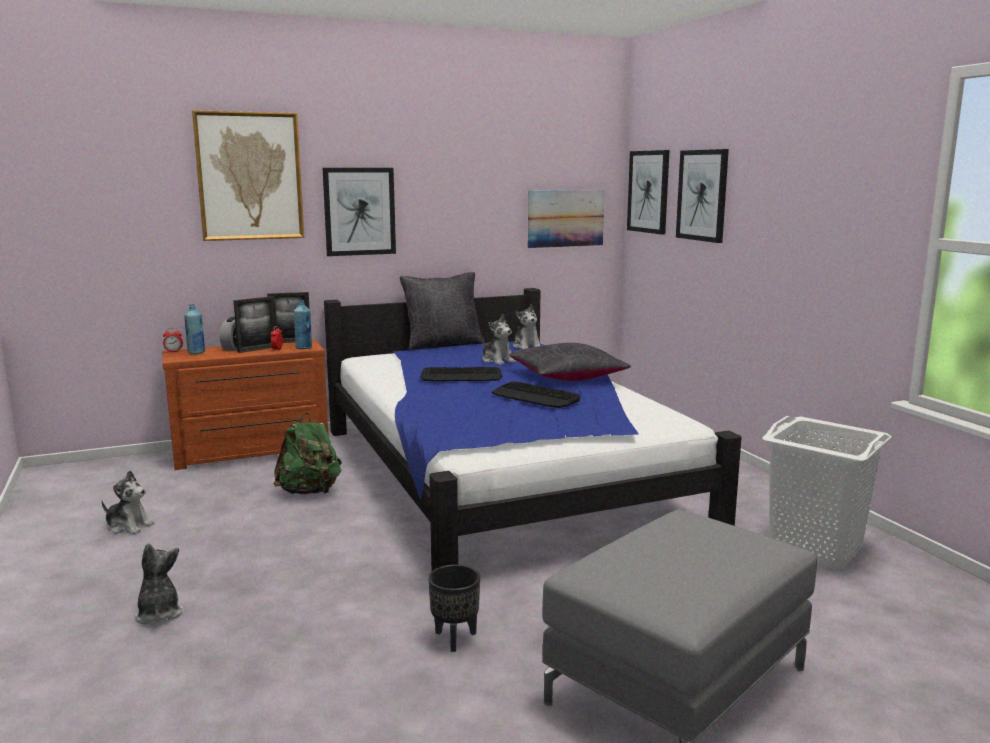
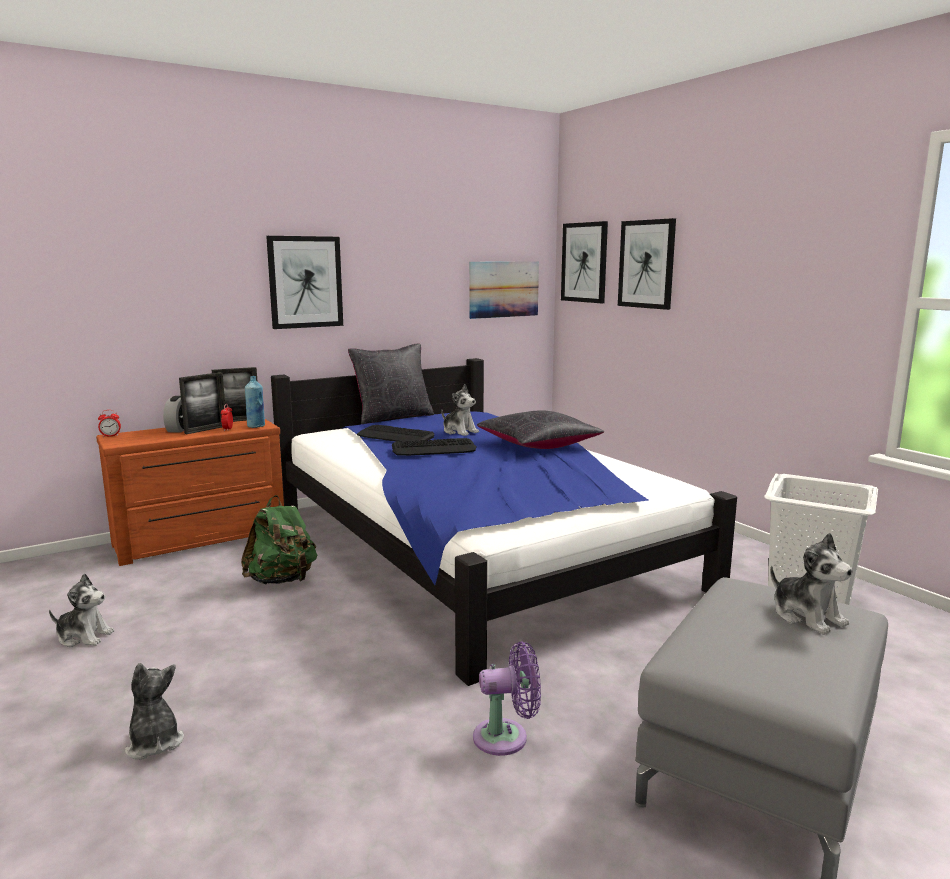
camera: 10 degrees left, 0 degrees up
blue bottle [184,304,205,354] -> none
picture [192,110,304,241] -> none
black planter [428,564,480,652] -> purple fan [473,641,541,756]
keyboard [492,381,581,408] -> keyboard moved to [357,425,434,442]
plush toy [513,304,540,349] -> plush toy moved to [770,533,853,635]

